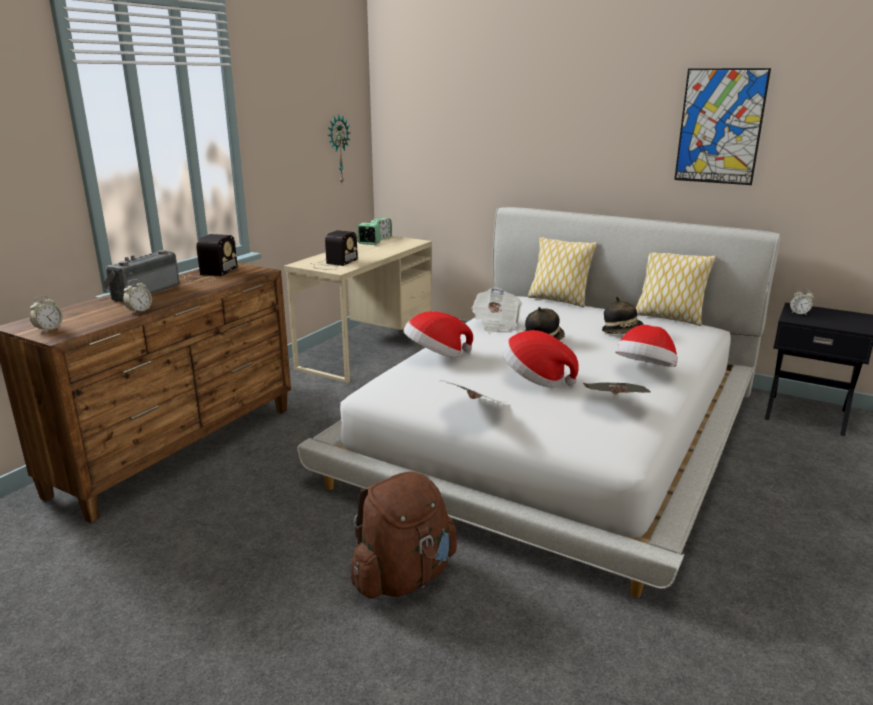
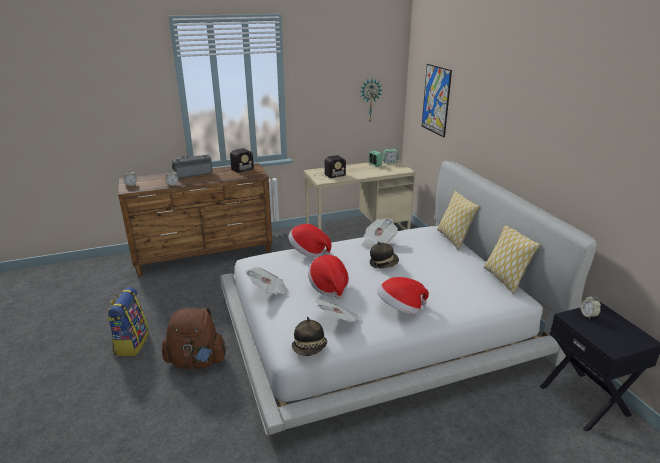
camera: 40 degrees right, 5 degrees up
hat [602,297,644,334] -> hat moved to [292,317,327,356]
picture [674,68,771,185] -> picture moved to [422,64,452,137]
none -> backpack [107,287,149,356]

